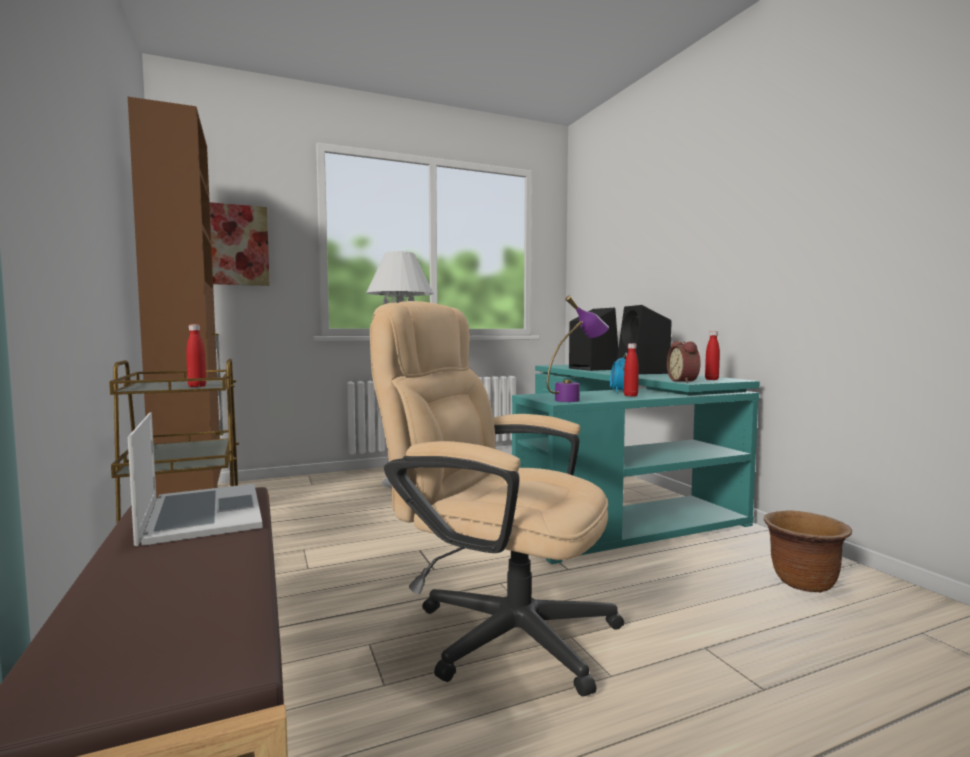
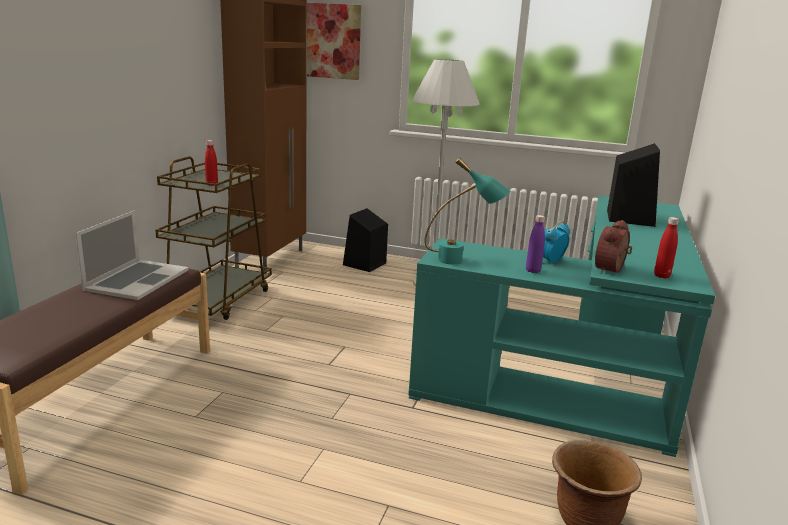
camera: 40 degrees right, 15 degrees up
beige office chair [370,301,624,696] -> none
purple table lamp [547,295,609,402] -> turquoise table lamp [424,158,510,264]
black speaker [617,305,672,374] -> black speaker moved to [343,208,388,272]
red bottle [624,343,639,397] -> purple bottle [526,215,545,273]

